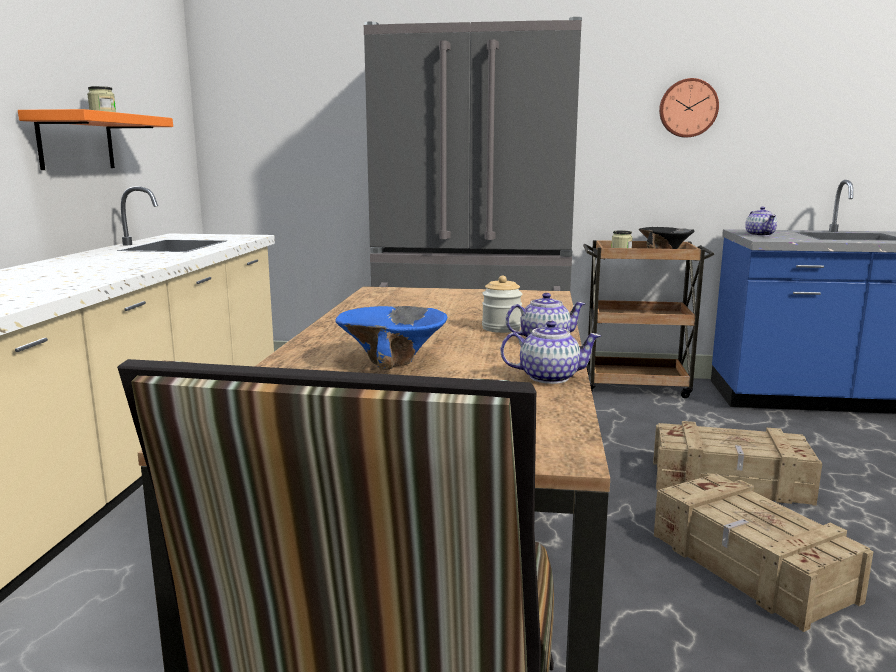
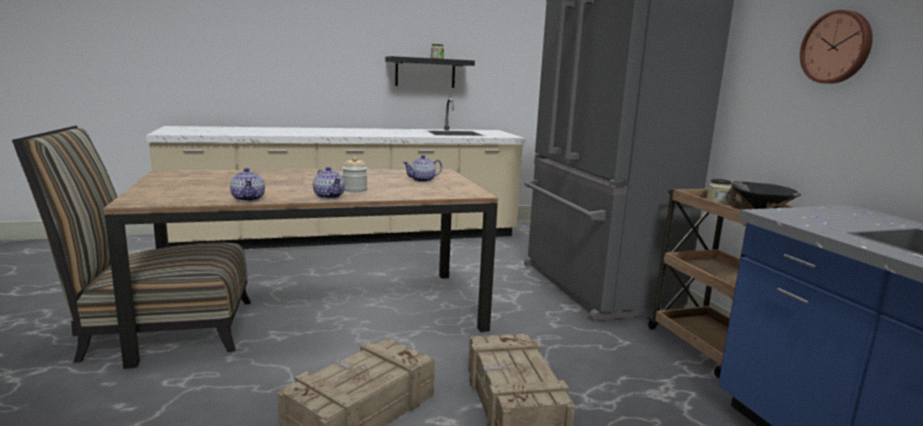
camera: 65 degrees right, 0 degrees up
orange shelf [18,109,173,170] -> black shelf [385,56,475,88]
blue bowl [335,306,447,370] -> none
teapot [745,207,777,236] -> teapot moved to [403,155,442,182]

